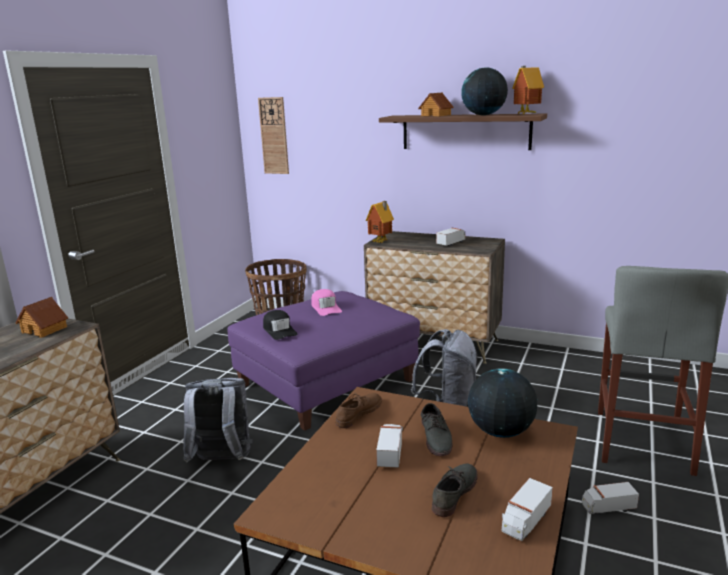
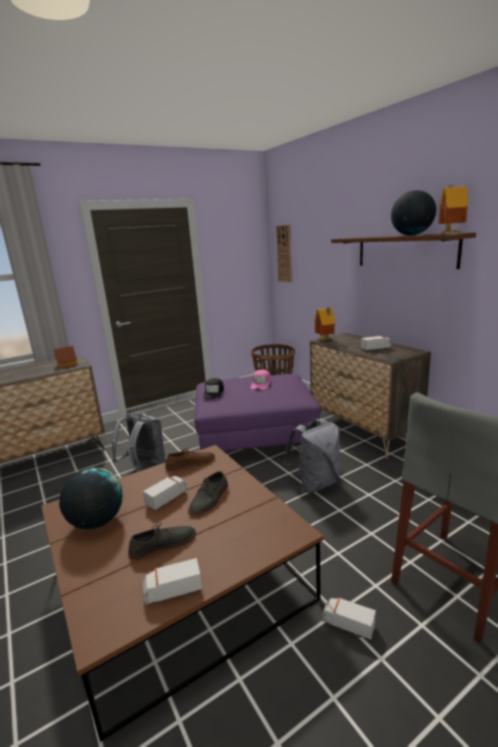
camera: 35 degrees right, 0 degrees up
toy house [418,93,454,116] -> none
globe [468,368,537,438] -> globe moved to [59,467,123,529]

